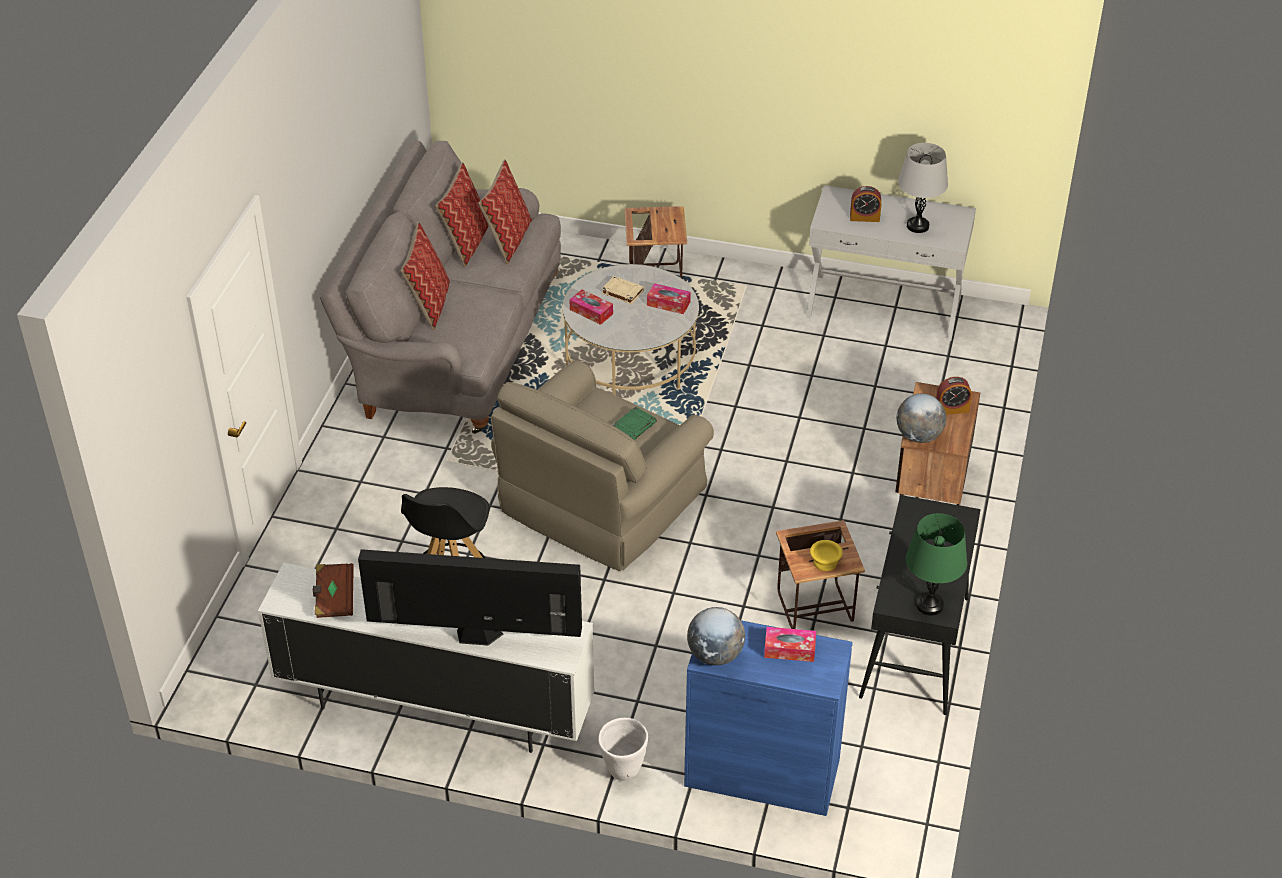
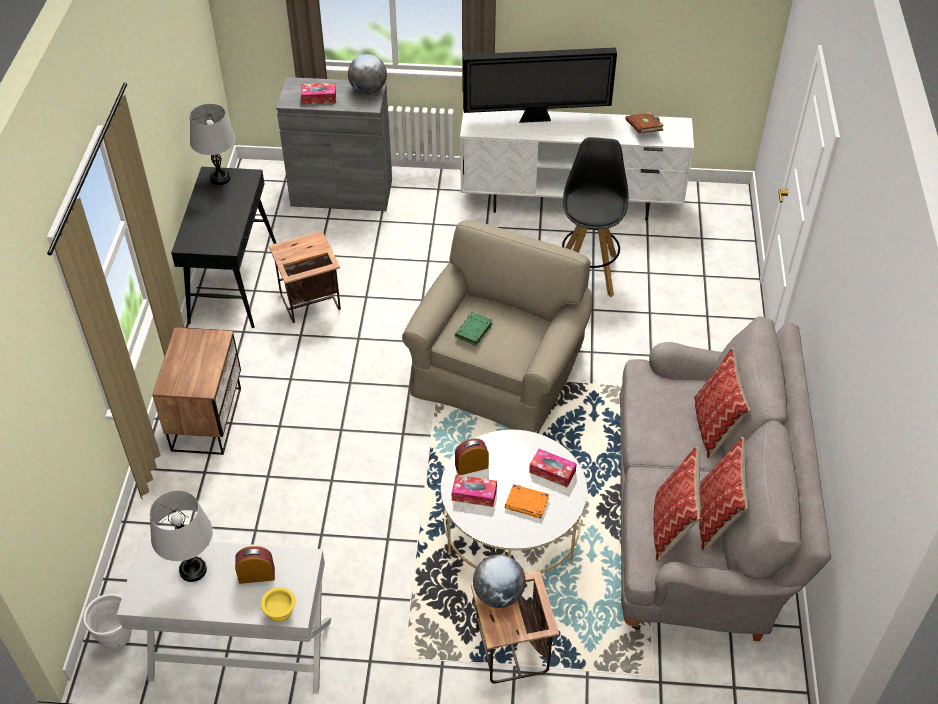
camera: 170 degrees right, 5 degrees up
white planter [598,718,648,780] -> white planter moved to [83,594,132,650]
beige book [602,276,644,304] -> orange book [505,484,549,518]
blue cabinet [684,621,853,816] -> grey cabinet [276,77,392,211]
yellow bowl [810,540,843,571] -> yellow bowl moved to [261,587,295,622]
globe [897,394,946,443] -> globe moved to [473,555,526,608]
green table lamp [906,513,967,616] -> grey table lamp [190,104,236,185]
alarm clock [936,377,972,415] -> alarm clock moved to [455,438,489,475]

